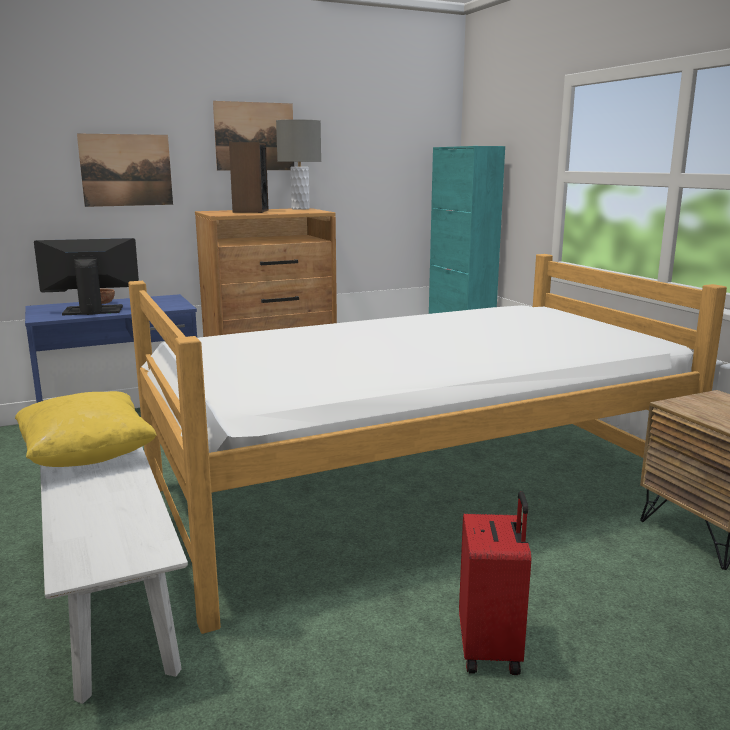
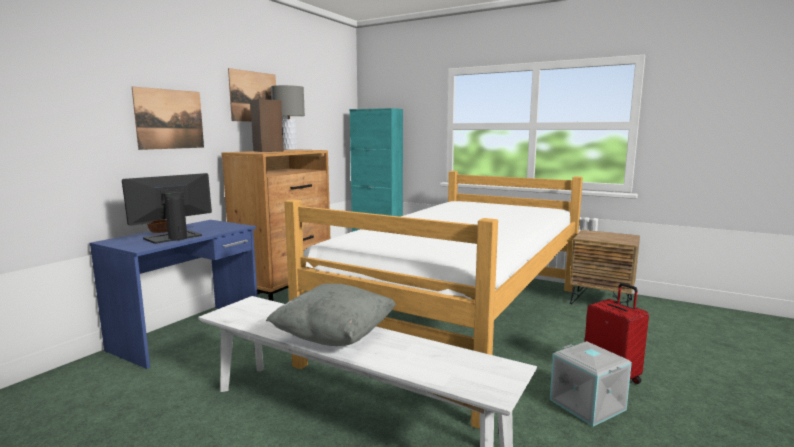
camera: 35 degrees left, 5 degrees down
yellow pillow [15,391,157,467] -> grey pillow [266,283,396,346]
none -> grey storage box [550,341,632,426]

